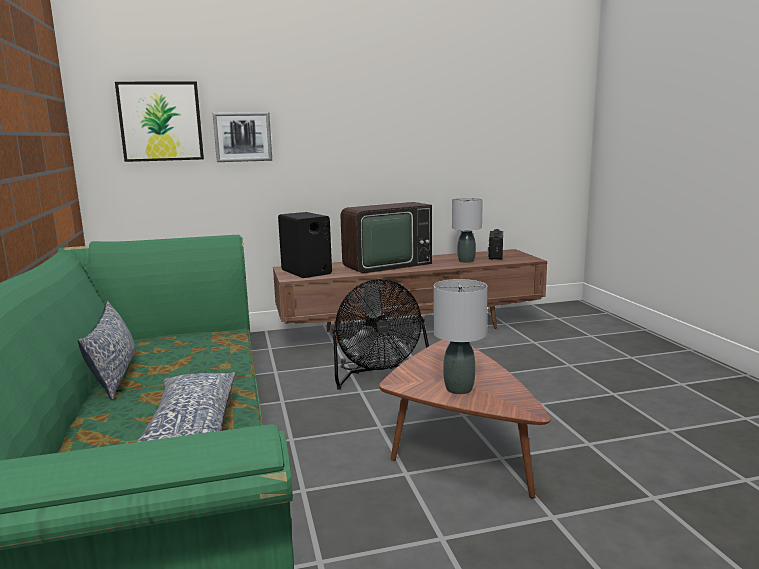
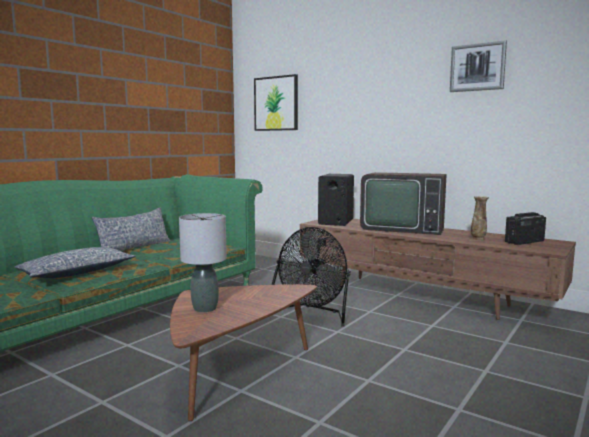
camera: 50 degrees right, 5 degrees down
picture [213,112,272,162] -> picture moved to [450,40,507,92]
grey table lamp [452,198,483,263] -> vase [471,196,489,241]

